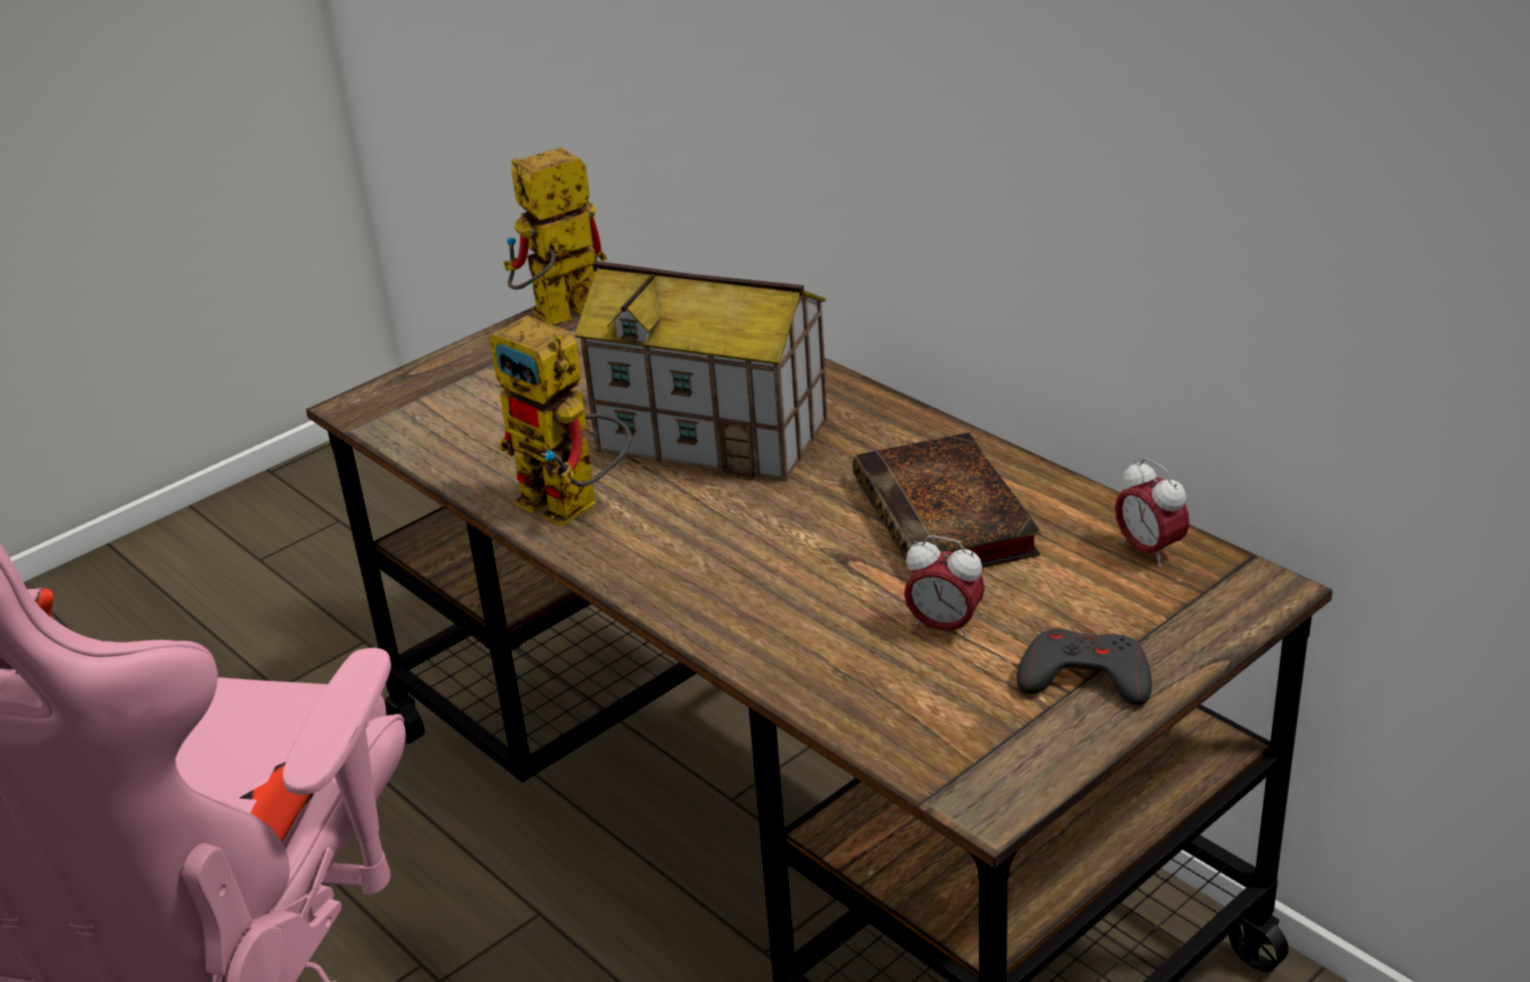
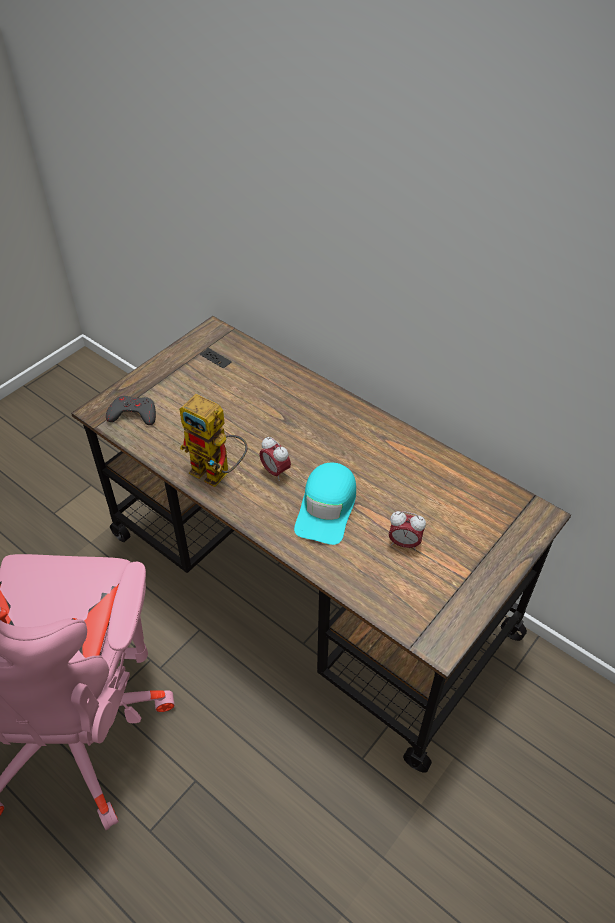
camera: 10 degrees left, 15 degrees up
toy robot [503,147,607,325] -> none
toy house [574,261,828,482] -> none
book [853,432,1041,572] -> none
grey game controller [1017,628,1152,705] -> grey game controller moved to [106,396,156,425]
alarm clock [1115,458,1189,567] -> alarm clock moved to [259,436,291,481]
none -> turquoise cap [294,463,356,545]

